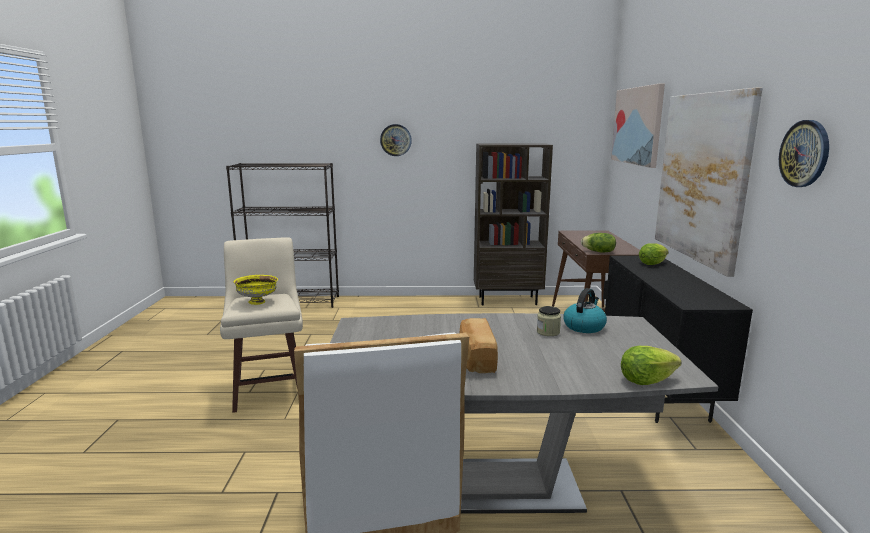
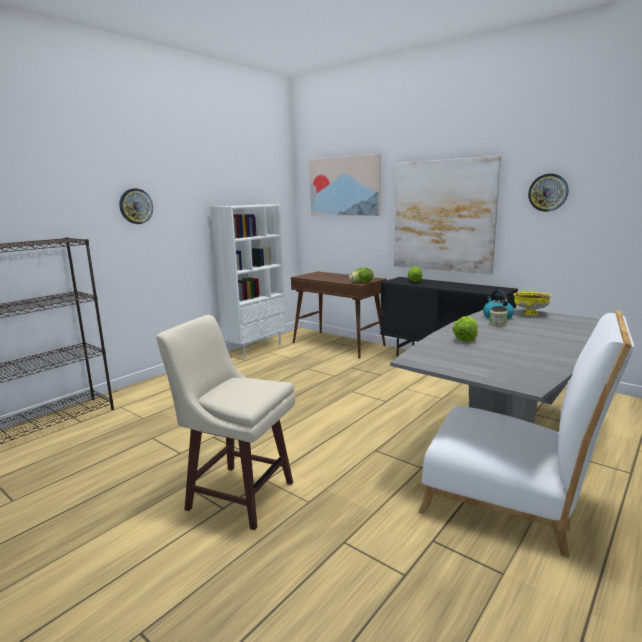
camera: 50 degrees left, 0 degrees up
yellow bowl [234,275,278,305] -> yellow bowl moved to [513,292,551,316]
bread [460,318,498,373] -> none
brown bookcase [474,143,553,305] -> white bookcase [210,204,286,358]
lettuce [621,346,682,385] -> lettuce moved to [452,316,478,342]

